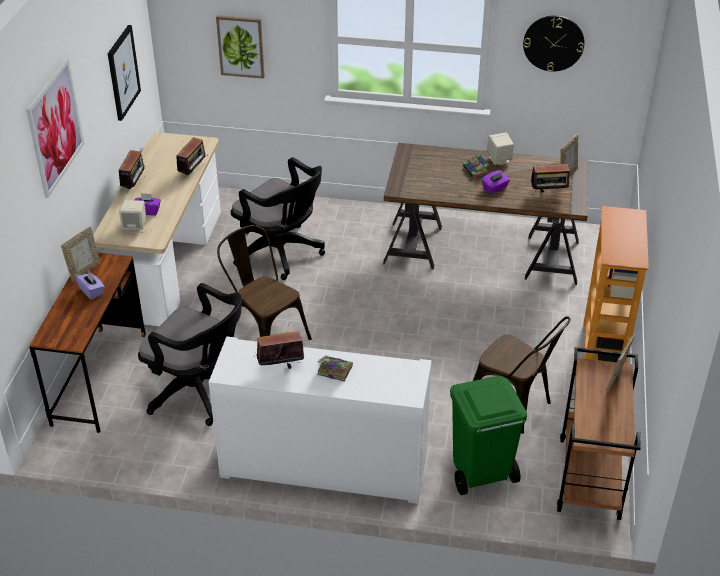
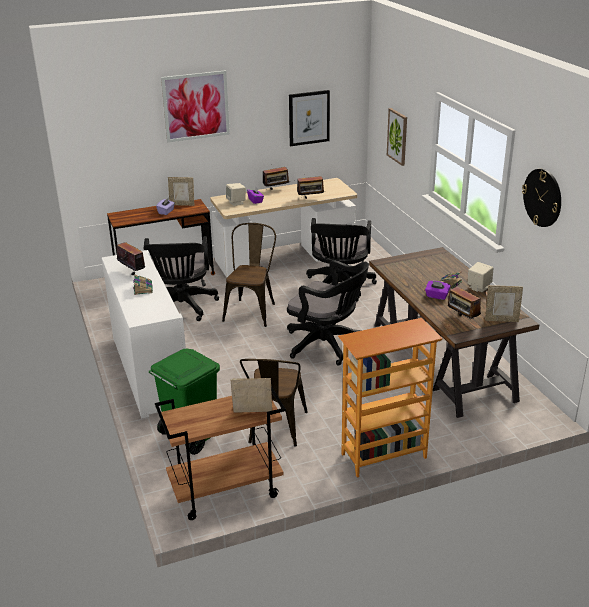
camera: 60 degrees right, 10 degrees down
none -> black office chair [287,260,369,366]

